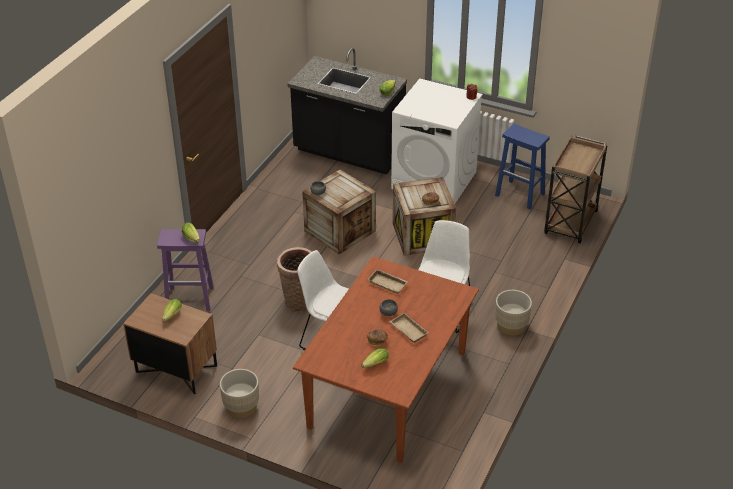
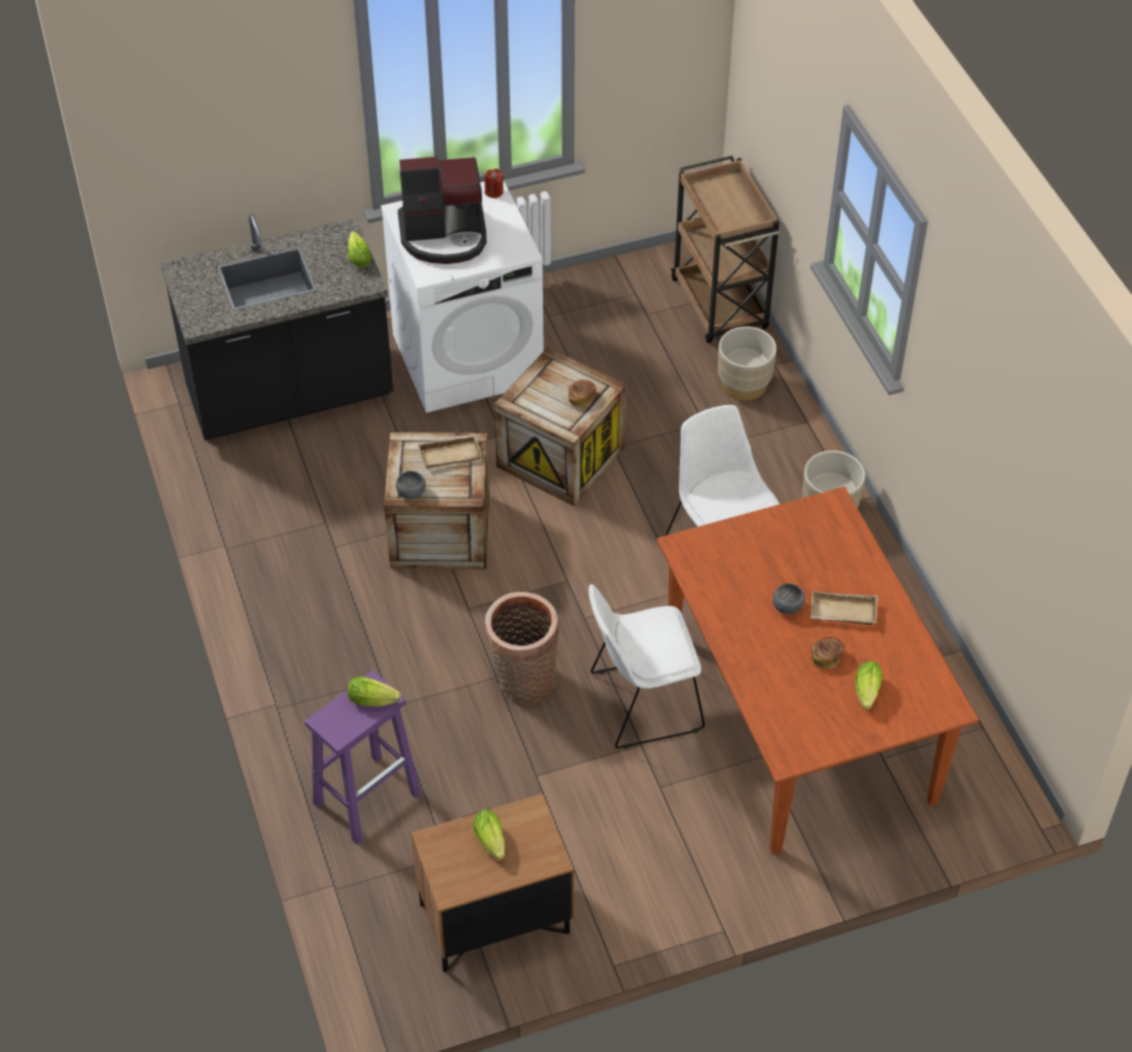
camera: 45 degrees left, 10 degrees up
beige planter [220,369,259,418] -> beige planter moved to [718,326,777,401]
beige tray [368,269,408,294] -> beige tray moved to [418,434,482,469]
blue stool [495,124,550,209] -> none
none -> coffee machine [398,157,487,264]

